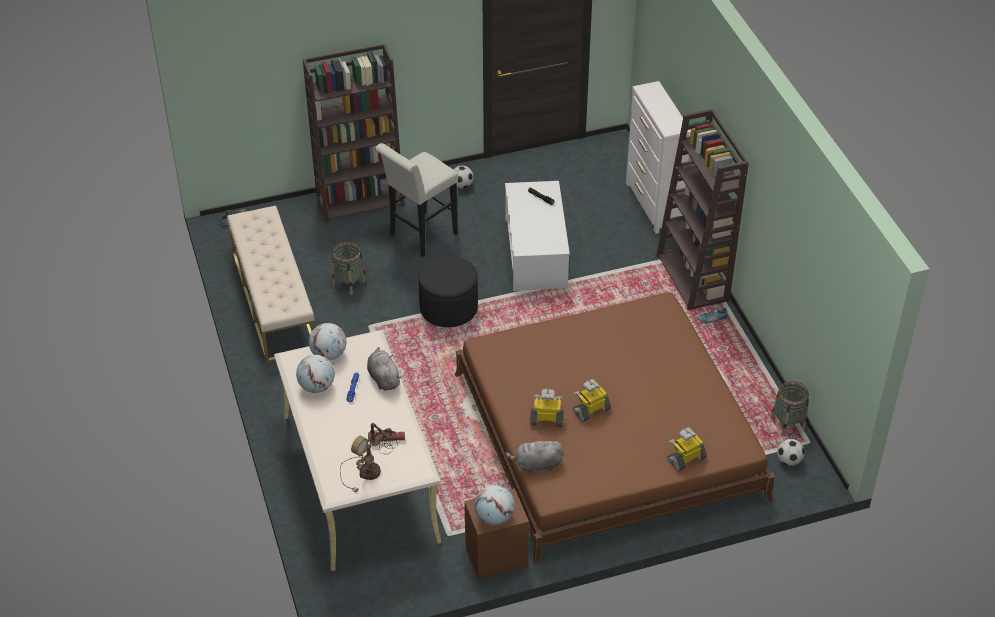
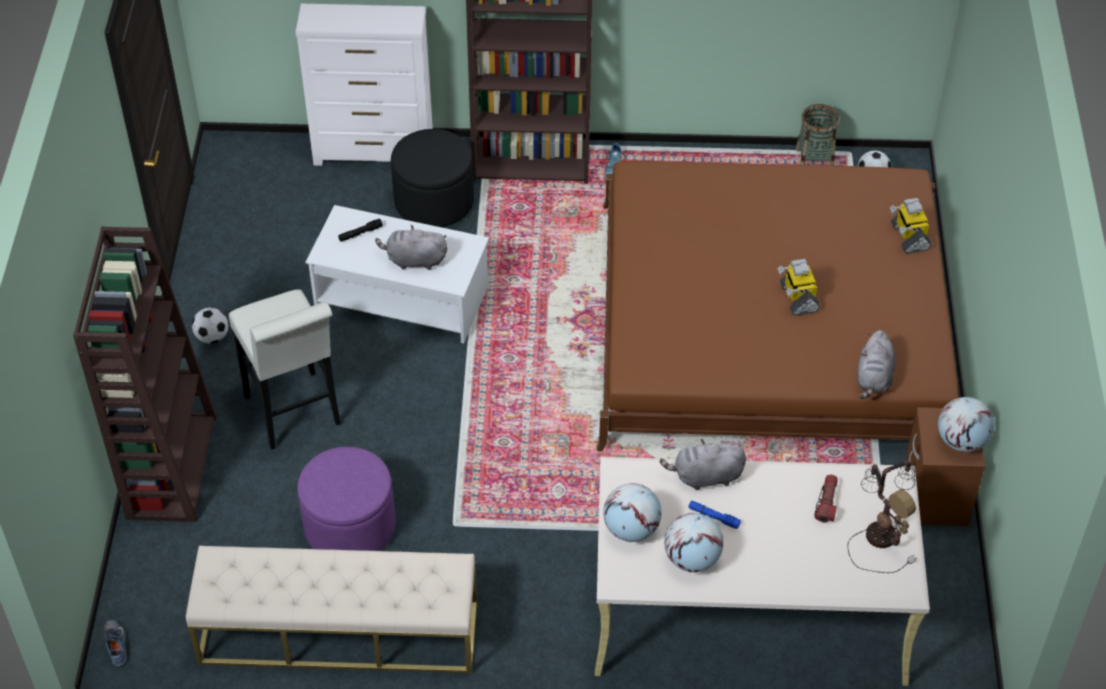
camera: 70 degrees left, 5 degrees up
basket [332,242,366,295] -> purple ottoman [297,447,396,551]
black ottoman [418,256,478,327] -> black ottoman moved to [391,129,474,227]
toy robot [530,389,564,427] -> none
none -> grey plush toy [375,225,447,270]

